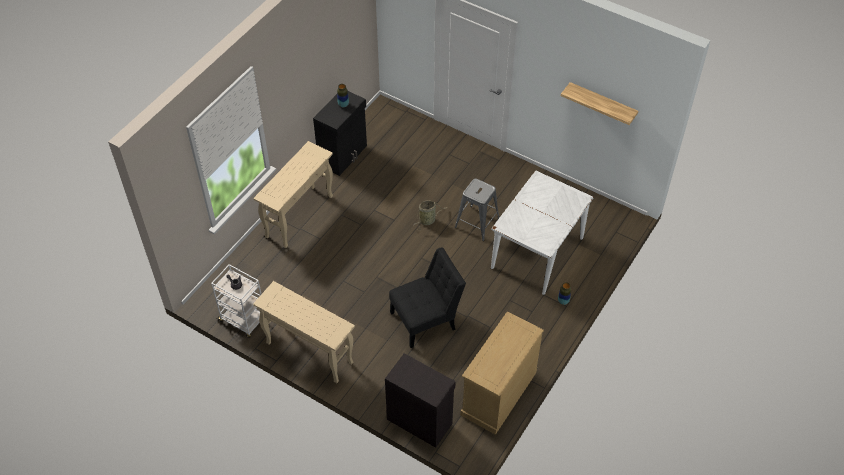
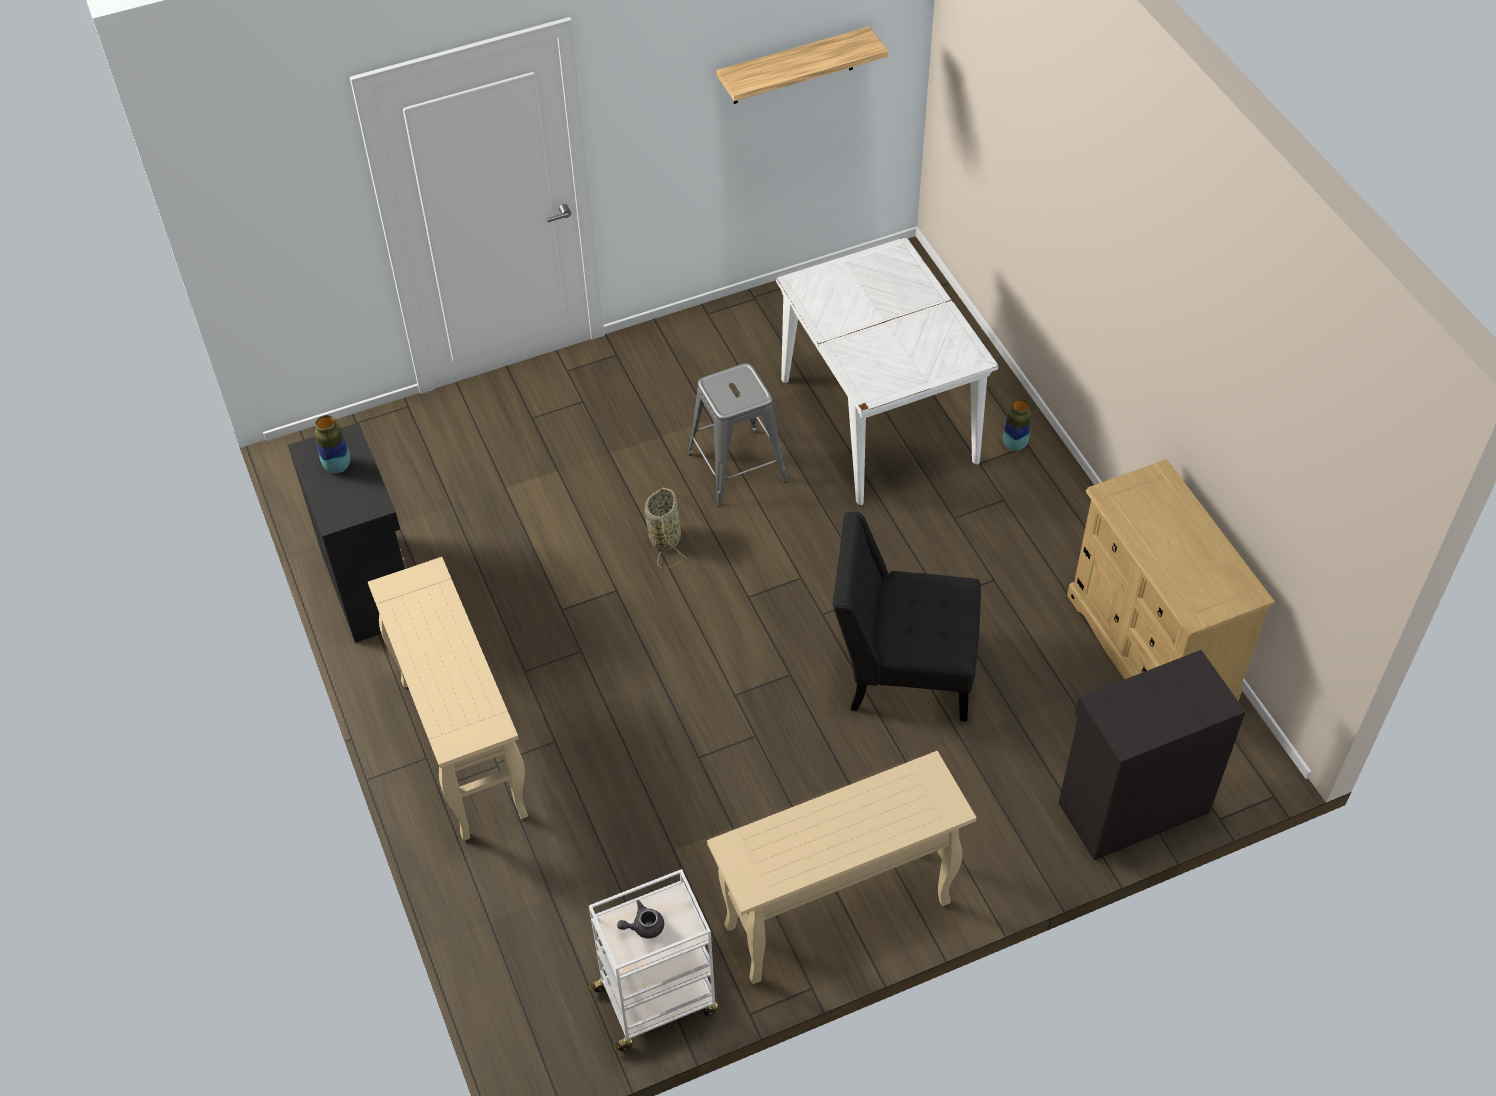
camera: 55 degrees left, 0 degrees up
black chair [389,247,466,348] -> black chair turned 90 degrees counterclockwise [833,512,981,722]

